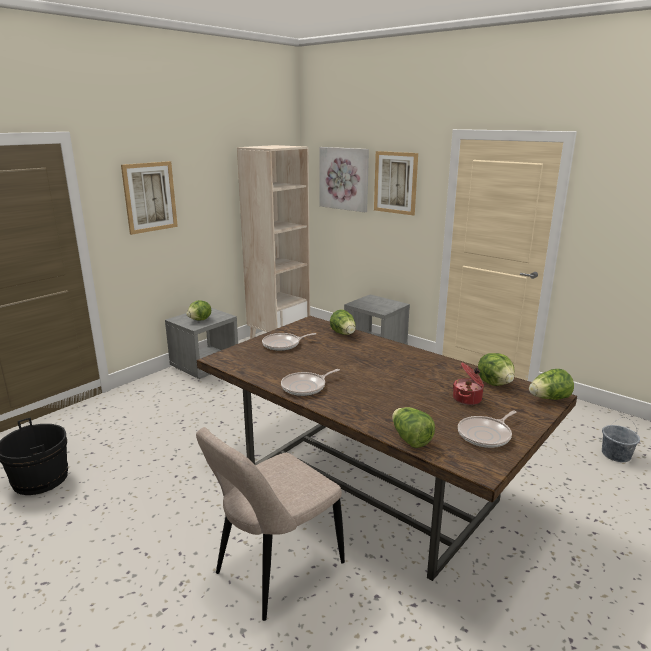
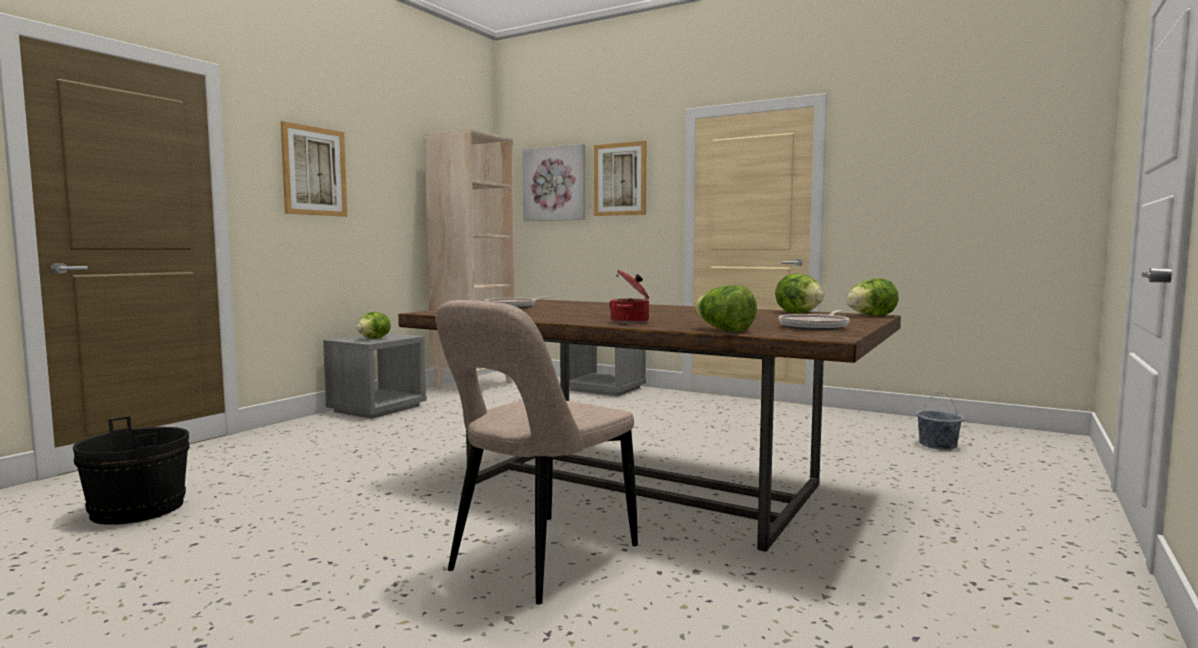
camera: 10 degrees left, 15 degrees down
frying pan [281,369,340,396] -> none
lettuce [330,309,356,335] -> none
cooking pot [453,362,484,405] -> cooking pot moved to [609,270,649,323]

